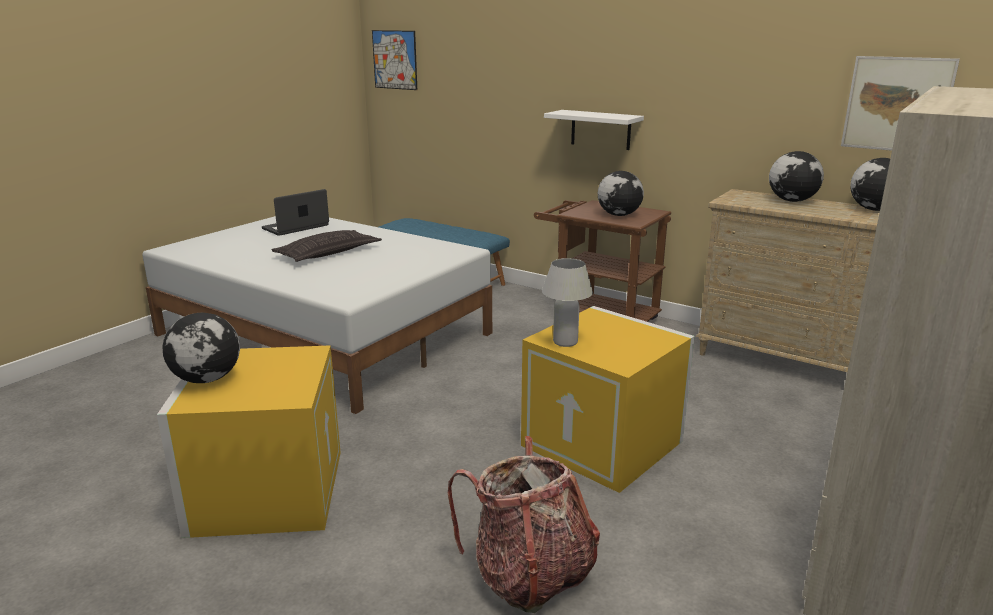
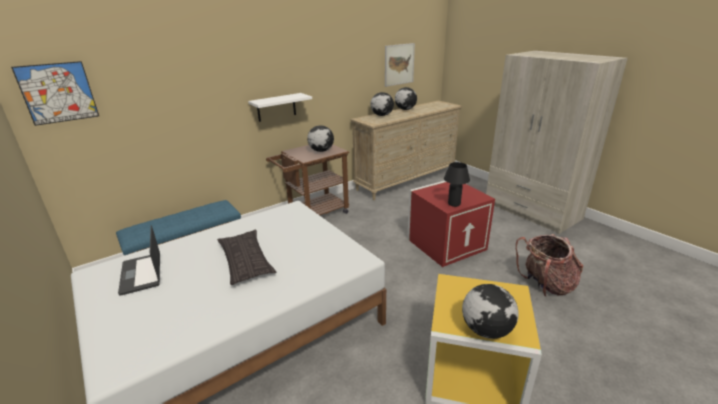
camera: 70 degrees left, 5 degrees up
yellow storage box [521,306,695,493] -> red storage box [407,181,495,267]
white table lamp [542,258,593,347] -> black table lamp [444,162,470,207]

